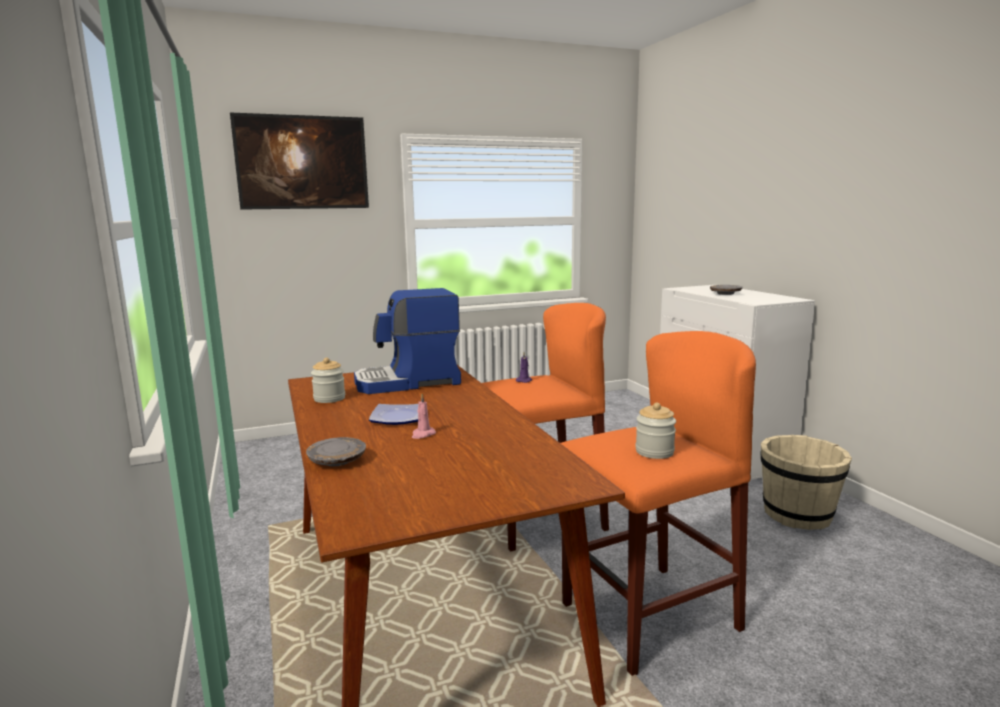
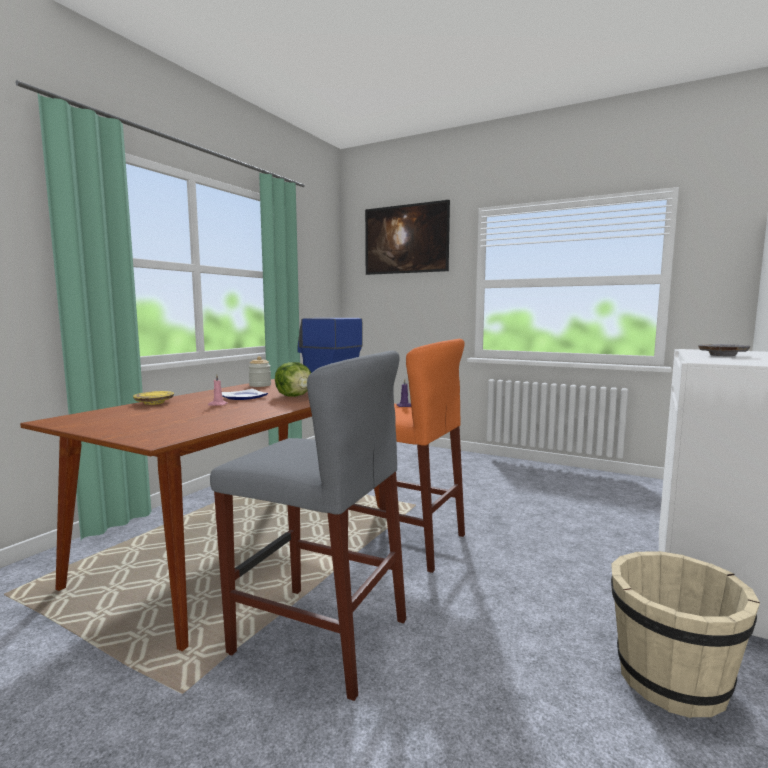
camera: 50 degrees right, 5 degrees down
grey plate [306,437,366,467] -> yellow plate [133,391,174,405]
orange stool [561,331,756,676] -> grey stool [210,351,406,701]
jar [635,403,676,459] -> none
none -> lettuce [275,362,311,397]

